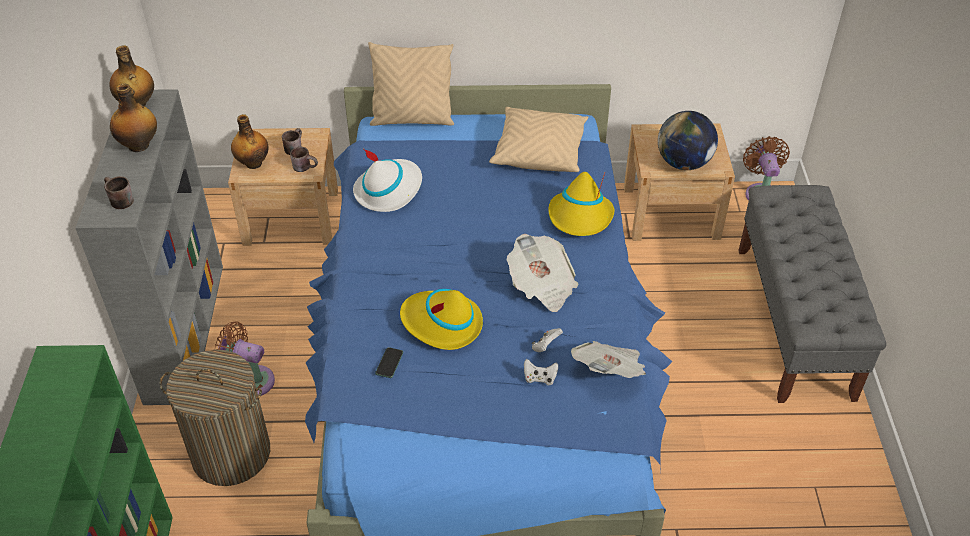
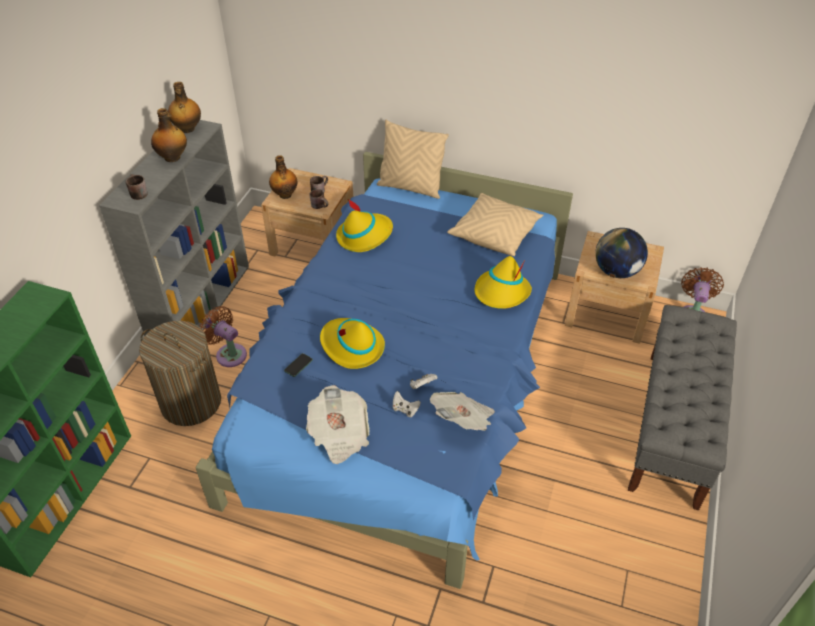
camera: 20 degrees right, 0 degrees up
white hat [353,149,422,212] -> yellow hat [336,199,393,252]
newspaper [507,234,579,312] -> newspaper moved to [306,385,369,464]

